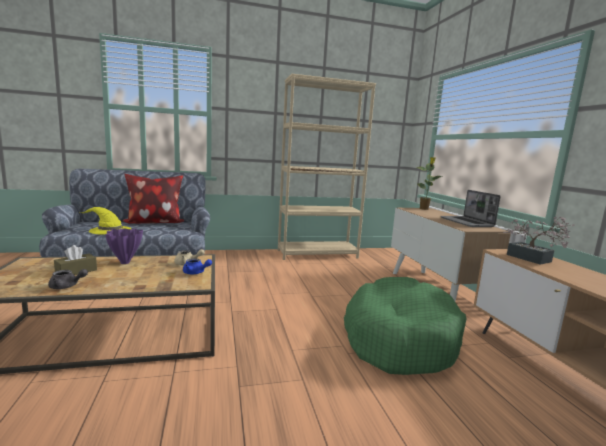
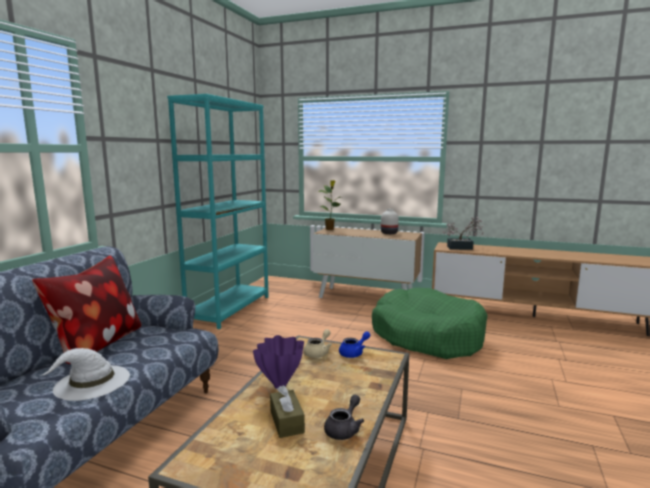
camera: 55 degrees left, 0 degrees up
yellow hat [80,207,131,235] -> white hat [42,348,130,401]
beige bookcase [278,74,376,260] -> turquoise bookcase [167,94,269,329]
laptop [440,190,501,227] -> white vase [381,209,399,234]

